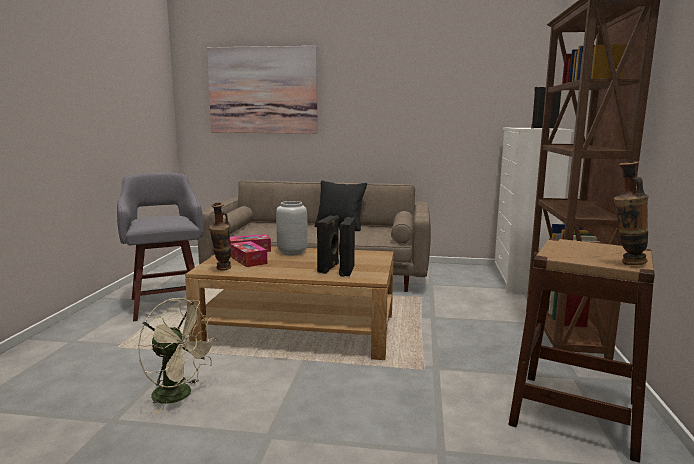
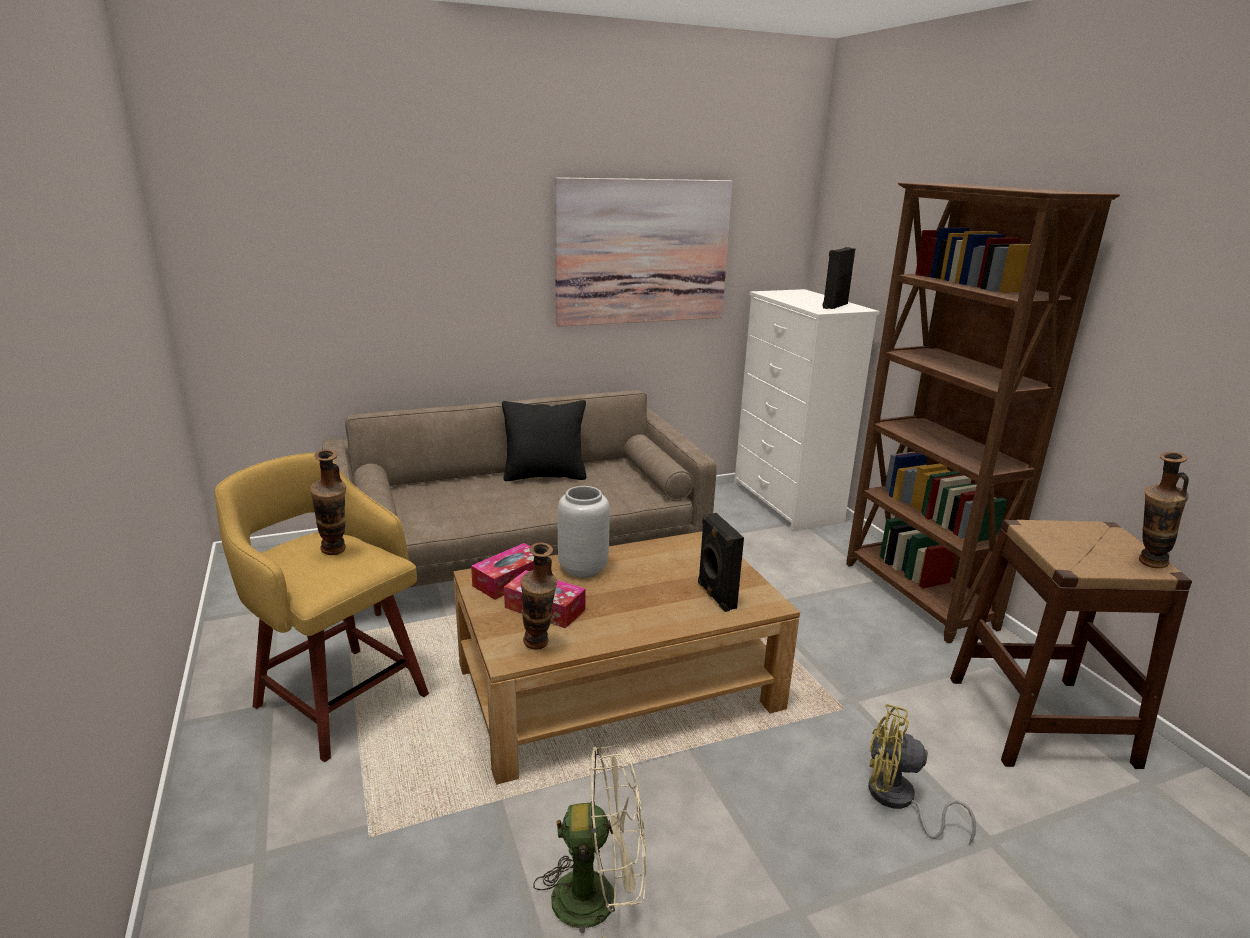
camera: 30 degrees left, 10 degrees up
grey stool [117,173,204,321] -> yellow stool [214,453,429,762]
picture [207,46,318,134] -> picture moved to [555,177,733,327]
black speaker [317,215,339,274] -> none
none -> vase [310,450,346,555]
none -> yellow fan [868,704,976,845]

